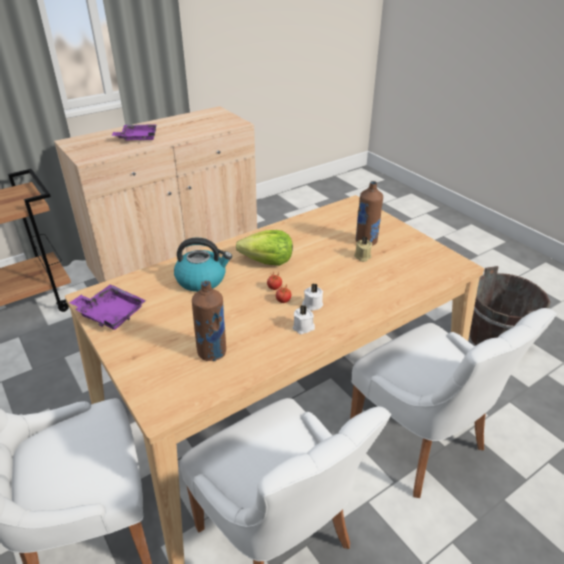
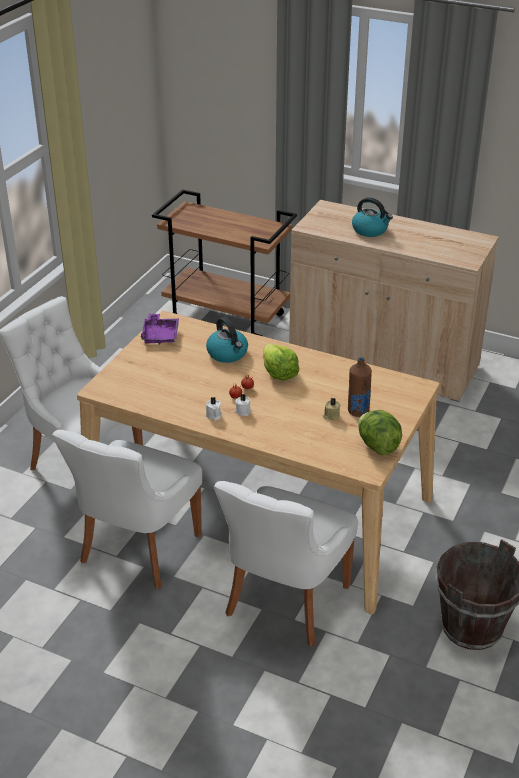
camera: 60 degrees right, 0 degrees up
purple tray [112,124,157,141] -> kettle [352,197,393,237]
brown bottle [192,281,226,361] -> none
none -> lettuce [358,410,402,455]

